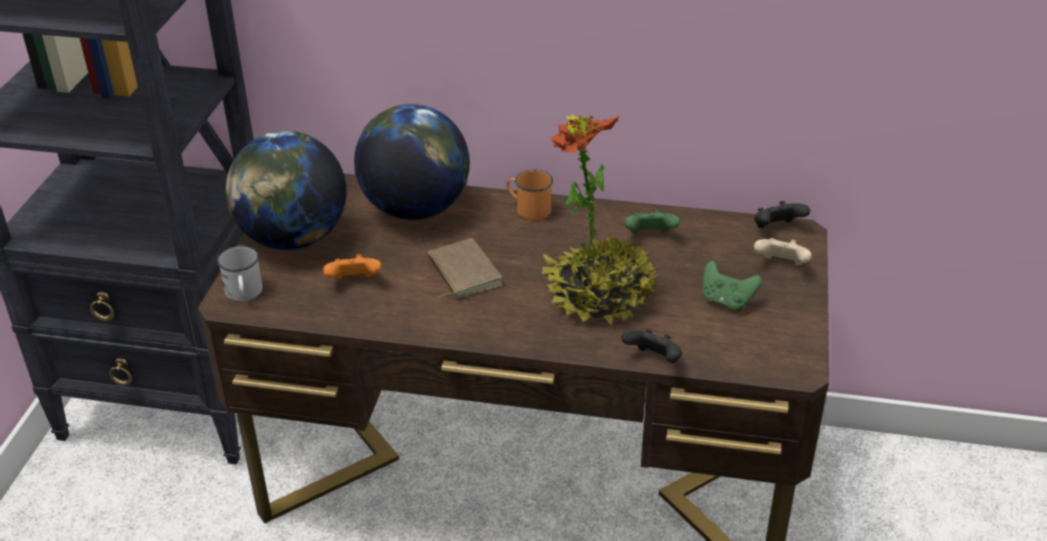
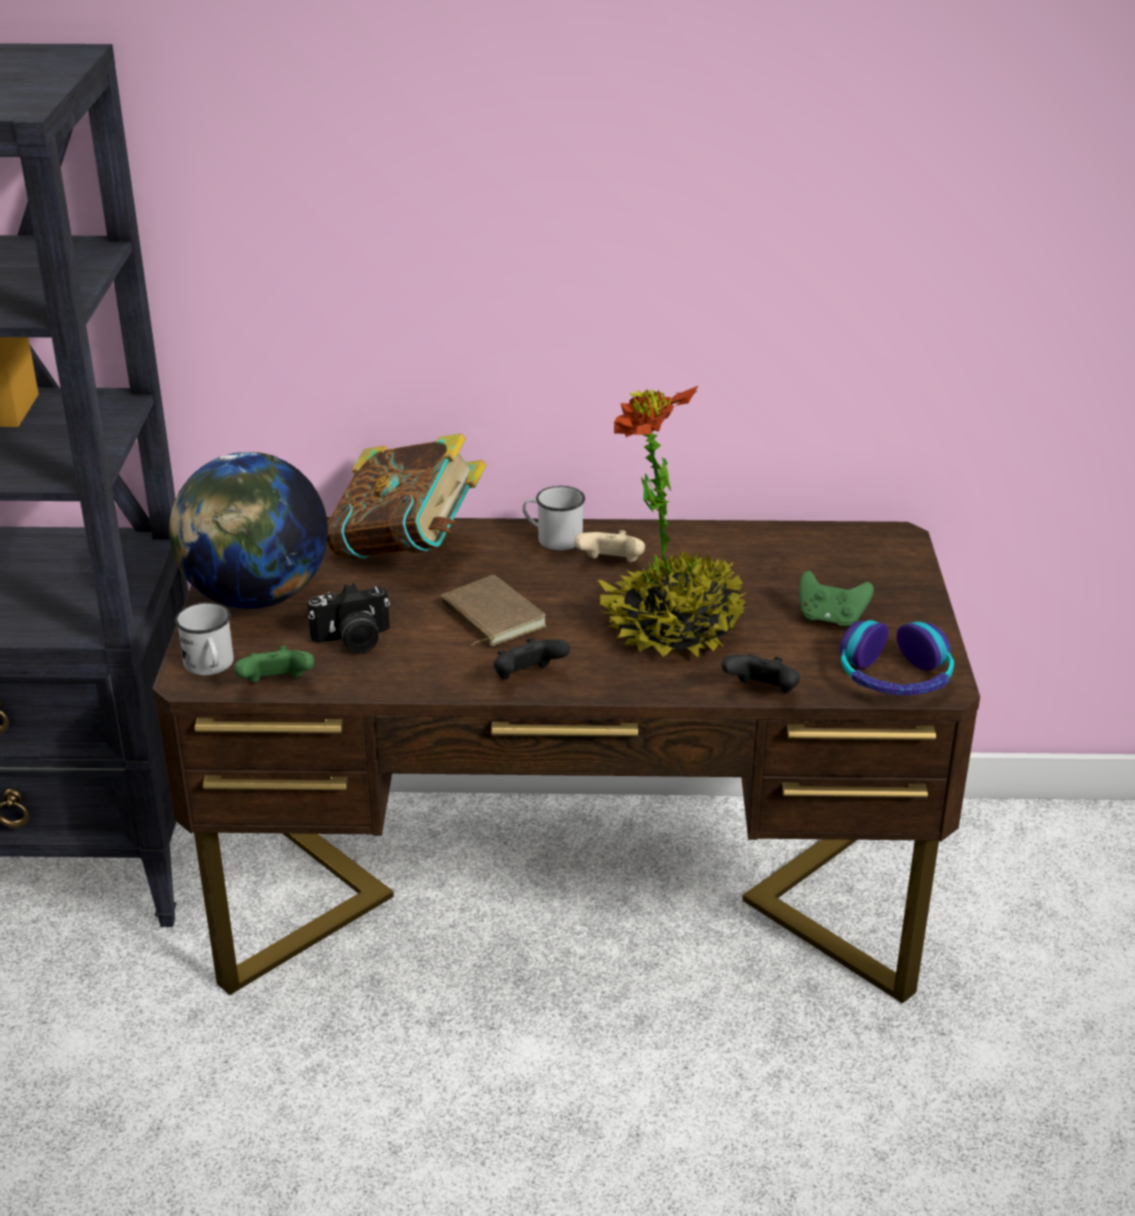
camera: 10 degrees left, 5 degrees down
orange game controller [323,254,382,280] -> camera [307,583,390,653]
globe [354,104,470,220] -> book [327,433,486,560]
orange mug [507,170,553,221] -> white mug [523,486,585,550]
green game controller [624,210,680,233] -> green game controller moved to [234,646,314,683]
black game controller [754,201,810,228] -> black game controller moved to [494,637,570,679]
beige game controller [754,238,812,265] -> beige game controller moved to [574,530,645,562]
none -> headphones [840,620,954,696]

